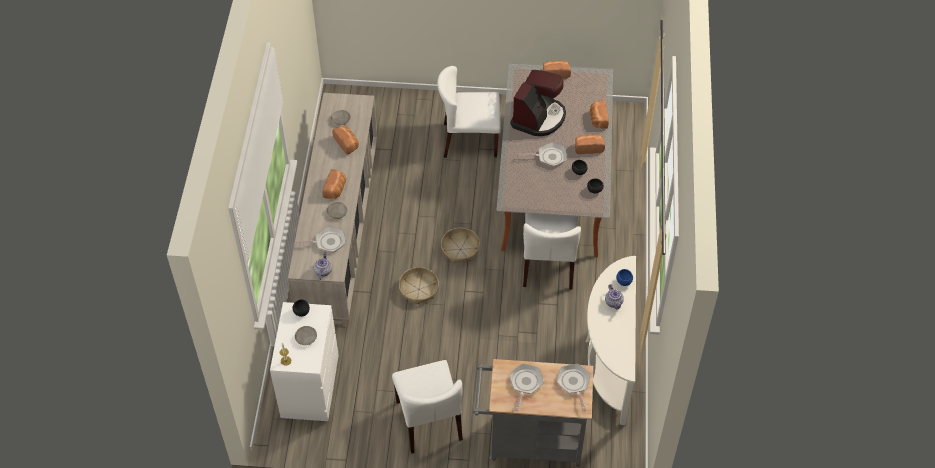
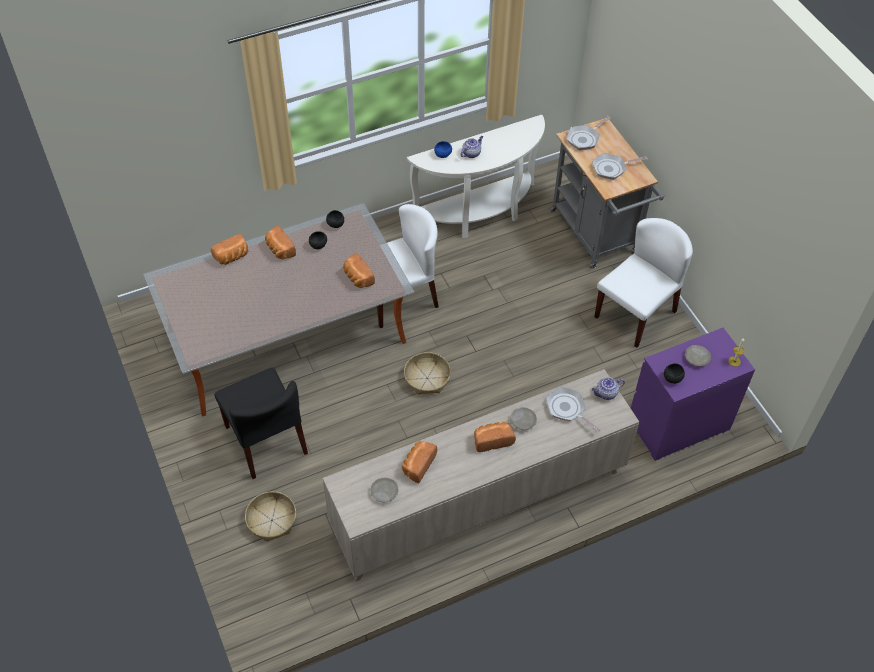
camera: 120 degrees left, 0 degrees up
white dresser [270,302,339,422] -> purple dresser [631,328,755,461]
basket [399,267,439,305] -> basket moved to [245,492,296,542]
white chair [437,66,501,158] -> black chair [214,368,308,479]
coffee machine [510,70,566,136] -> none
frying pan [518,142,567,167] -> none
bread [543,61,571,79] -> bread moved to [343,253,375,288]

